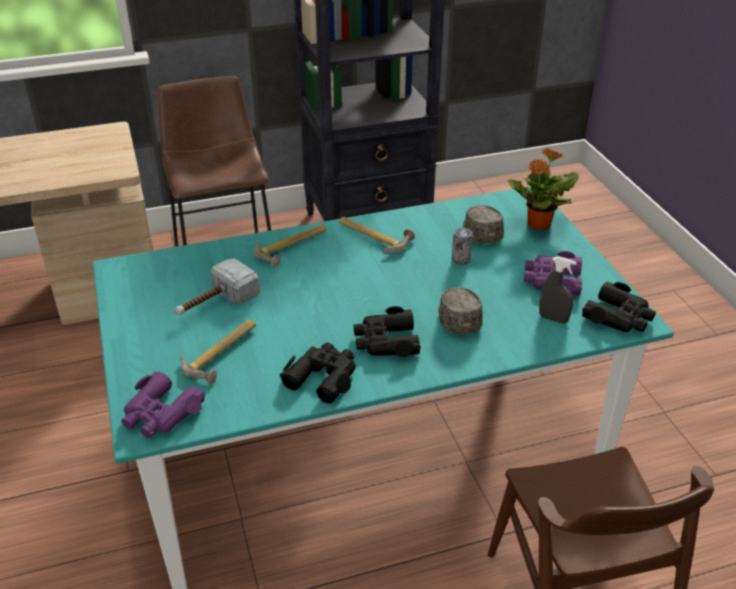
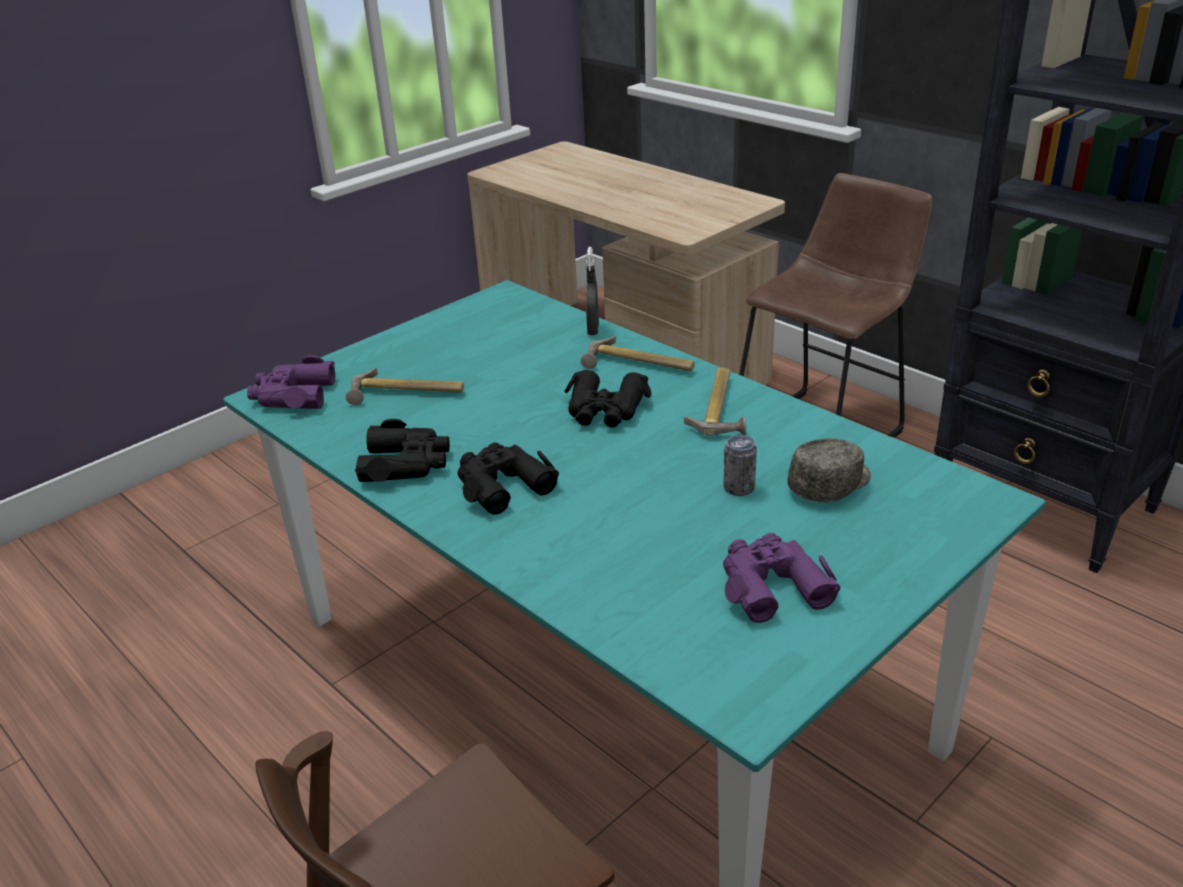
camera: 65 degrees right, 5 degrees down
hammer [175,258,260,315] -> none
grey cap [438,287,483,335] -> none
potted plant [508,148,579,230] -> none
grey spray bottle [539,256,576,324] -> grey spray bottle moved to [586,247,599,335]
black binoculars [582,281,656,332] -> black binoculars moved to [564,370,651,428]

